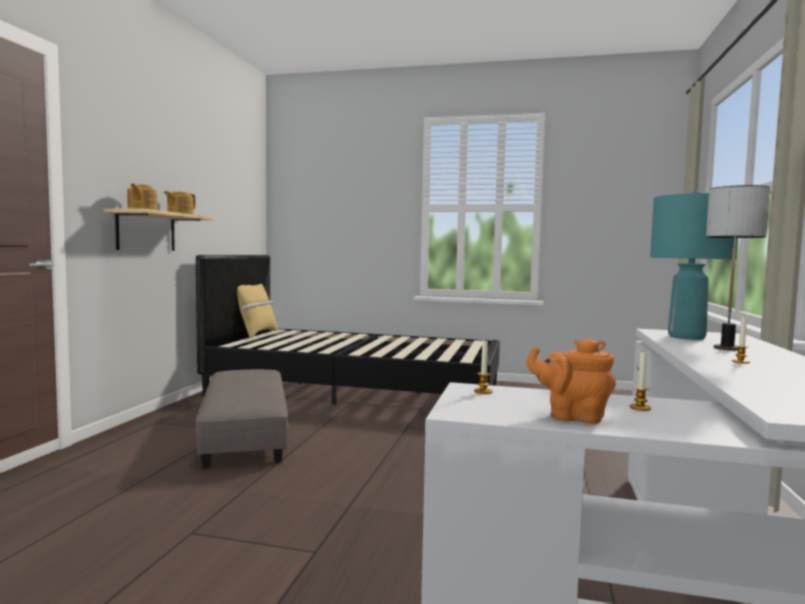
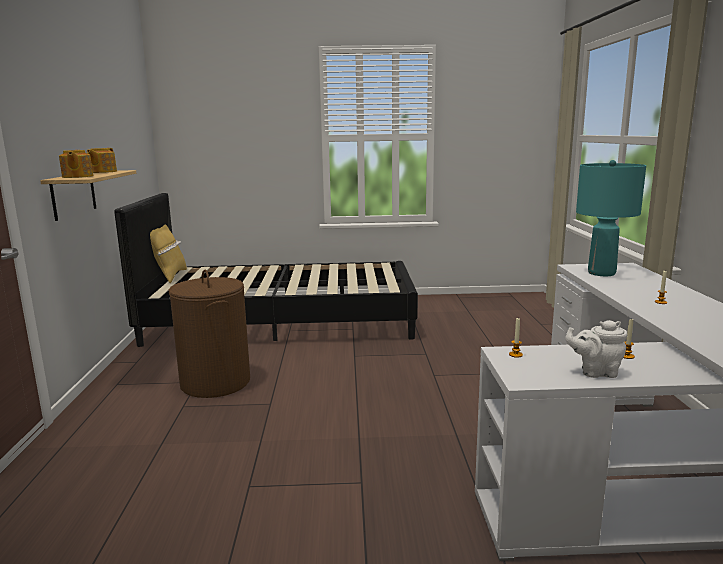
camera: 15 degrees left, 10 degrees up
grey ottoman [196,369,288,468] -> brown laundry basket [168,270,250,398]
orange teapot [526,338,616,424] -> white teapot [565,320,627,378]
table lamp [706,185,770,351] -> none

